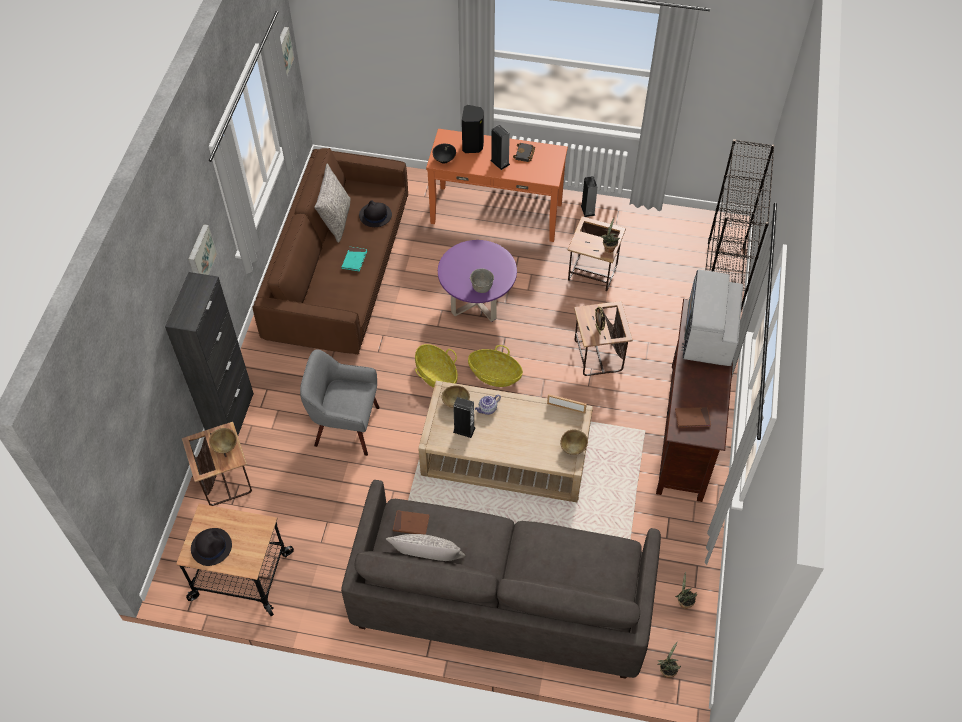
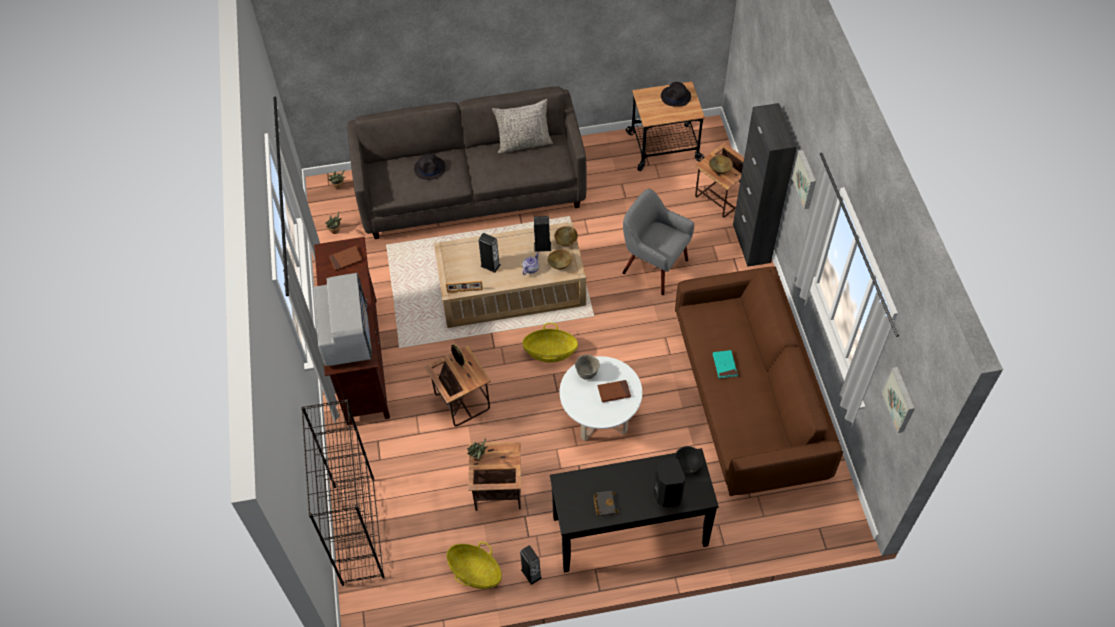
camera: 160 degrees right, 0 degrees up
grey armchair [300,349,380,456] -> grey armchair turned 135 degrees counterclockwise [623,189,694,295]
grey pillow [314,163,351,243] -> none
black hat [359,201,392,227] -> black hat moved to [414,153,445,180]
brown book [393,510,429,535] -> brown book moved to [598,380,631,403]
basket [415,344,458,388] -> basket moved to [447,542,502,589]
orange console table [426,129,568,242] -> black console table [550,448,719,572]
purple coffee table [438,240,517,322] -> white coffee table [560,356,642,441]
speaker [490,125,510,170] -> speaker moved to [478,233,501,273]
brown bowl [560,429,588,455] -> brown bowl moved to [554,226,578,246]

